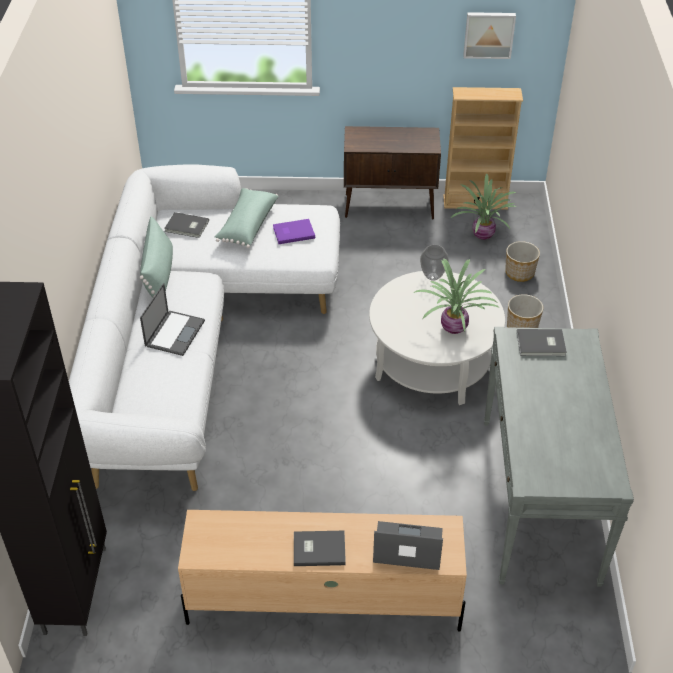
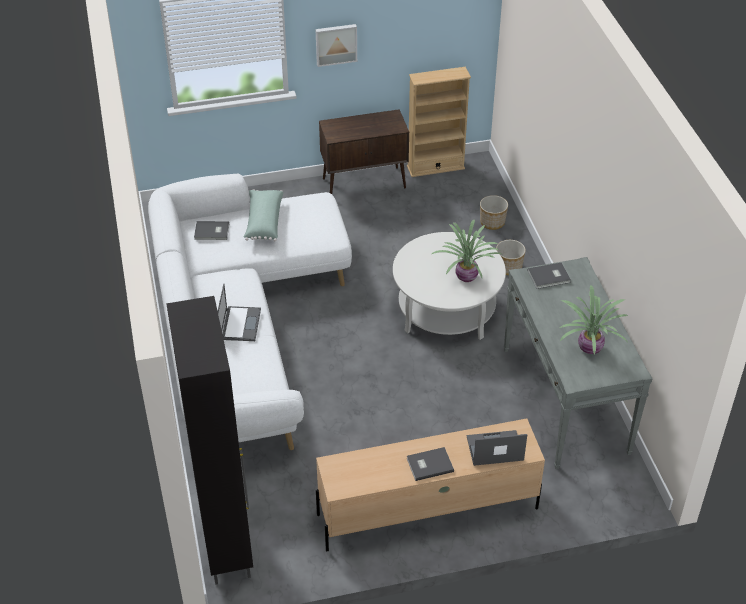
camera: 15 degrees left, 0 degrees up
green pillow [140,216,173,298] -> none
purple book [273,219,315,244] -> none
vase [420,245,449,281] -> none
potted plant [451,174,516,240] -> potted plant moved to [560,285,628,355]
picture [463,12,516,59] -> picture moved to [315,24,357,67]

